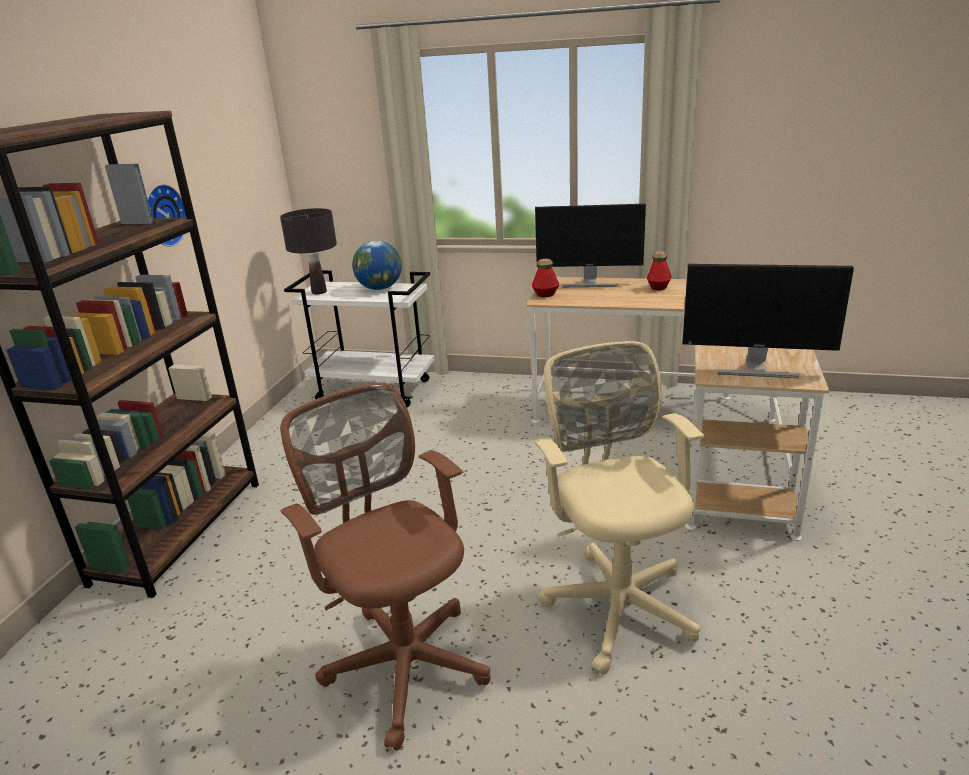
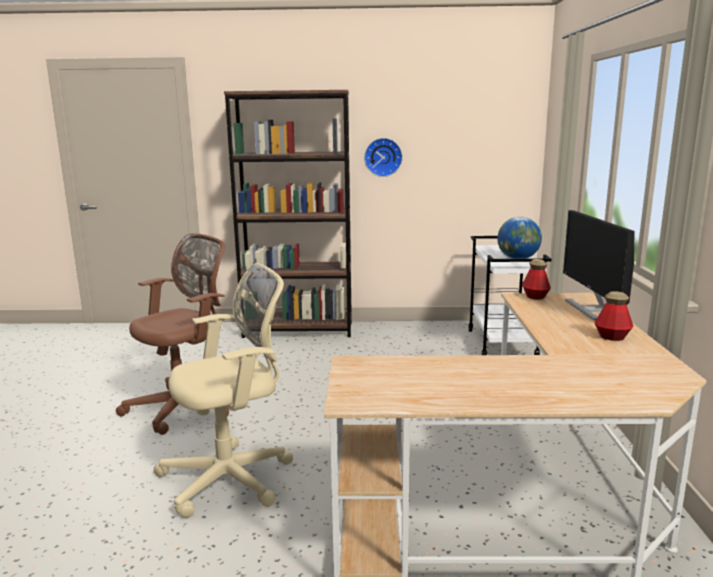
camera: 75 degrees right, 10 degrees down
black table lamp [280,208,337,294] -> none
monitor [683,264,854,378] -> none

